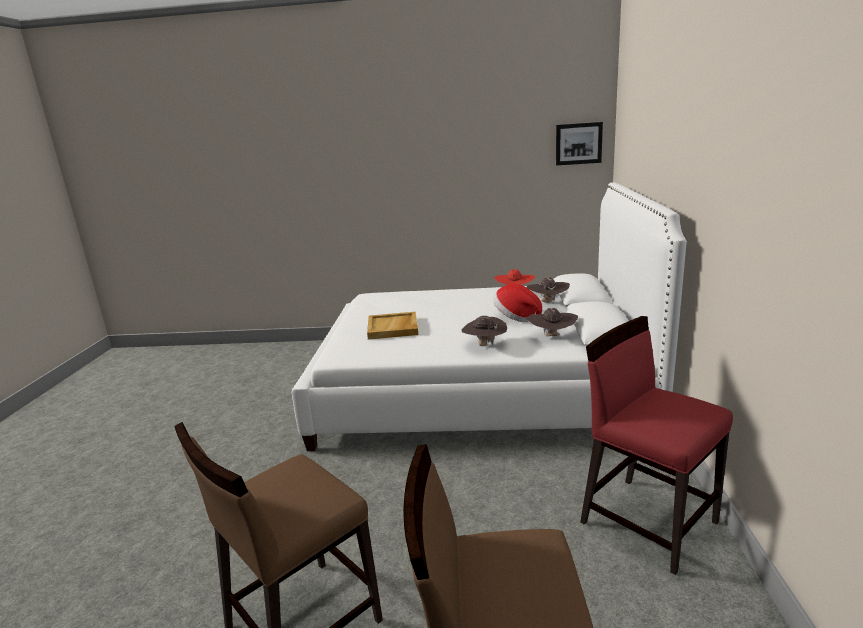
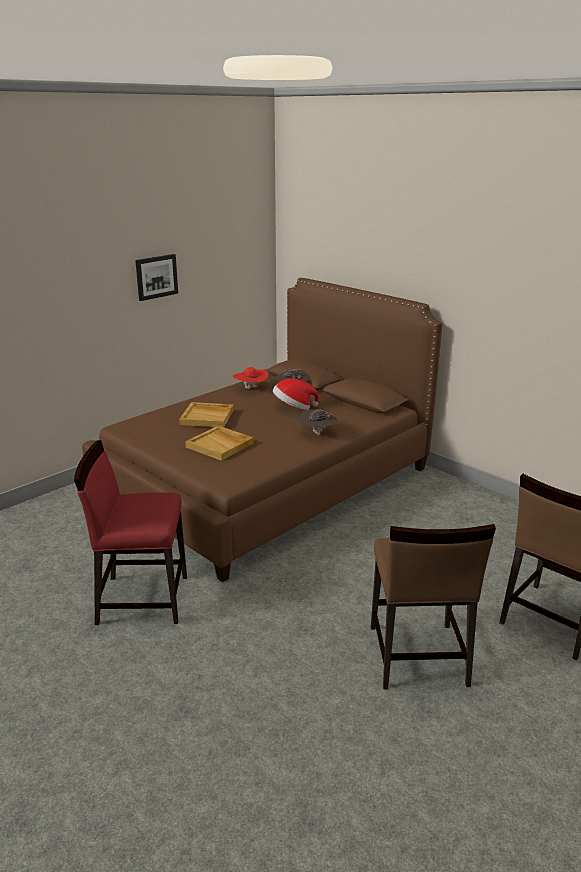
camera: 50 degrees left, 5 degrees up
white bed [292,182,686,451] -> brown bed [82,278,442,582]
brown hat [527,308,578,336] -> none
picture [556,122,603,165] -> picture moved to [135,254,178,301]
red chair [580,316,733,575] -> red chair moved to [74,440,187,625]
none -> beige tray [179,402,234,427]

